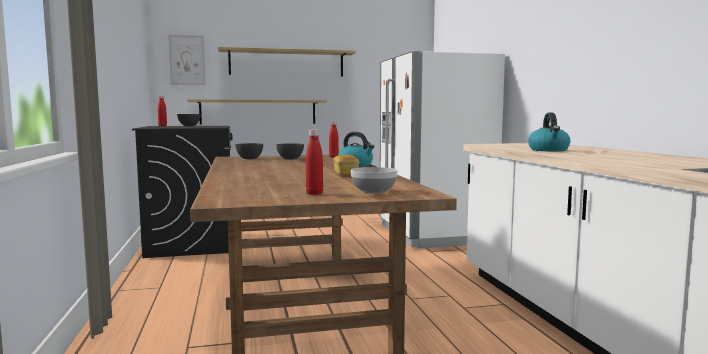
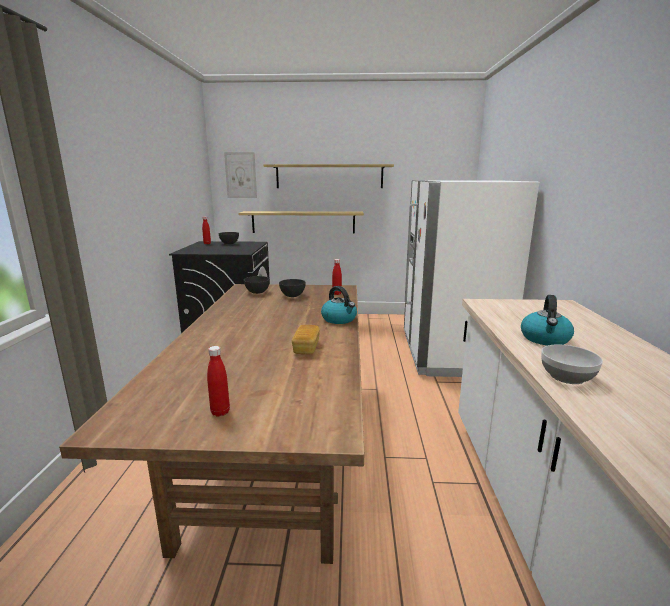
camera: 15 degrees right, 10 degrees up
bowl [351,167,398,193] -> bowl moved to [541,344,603,384]

